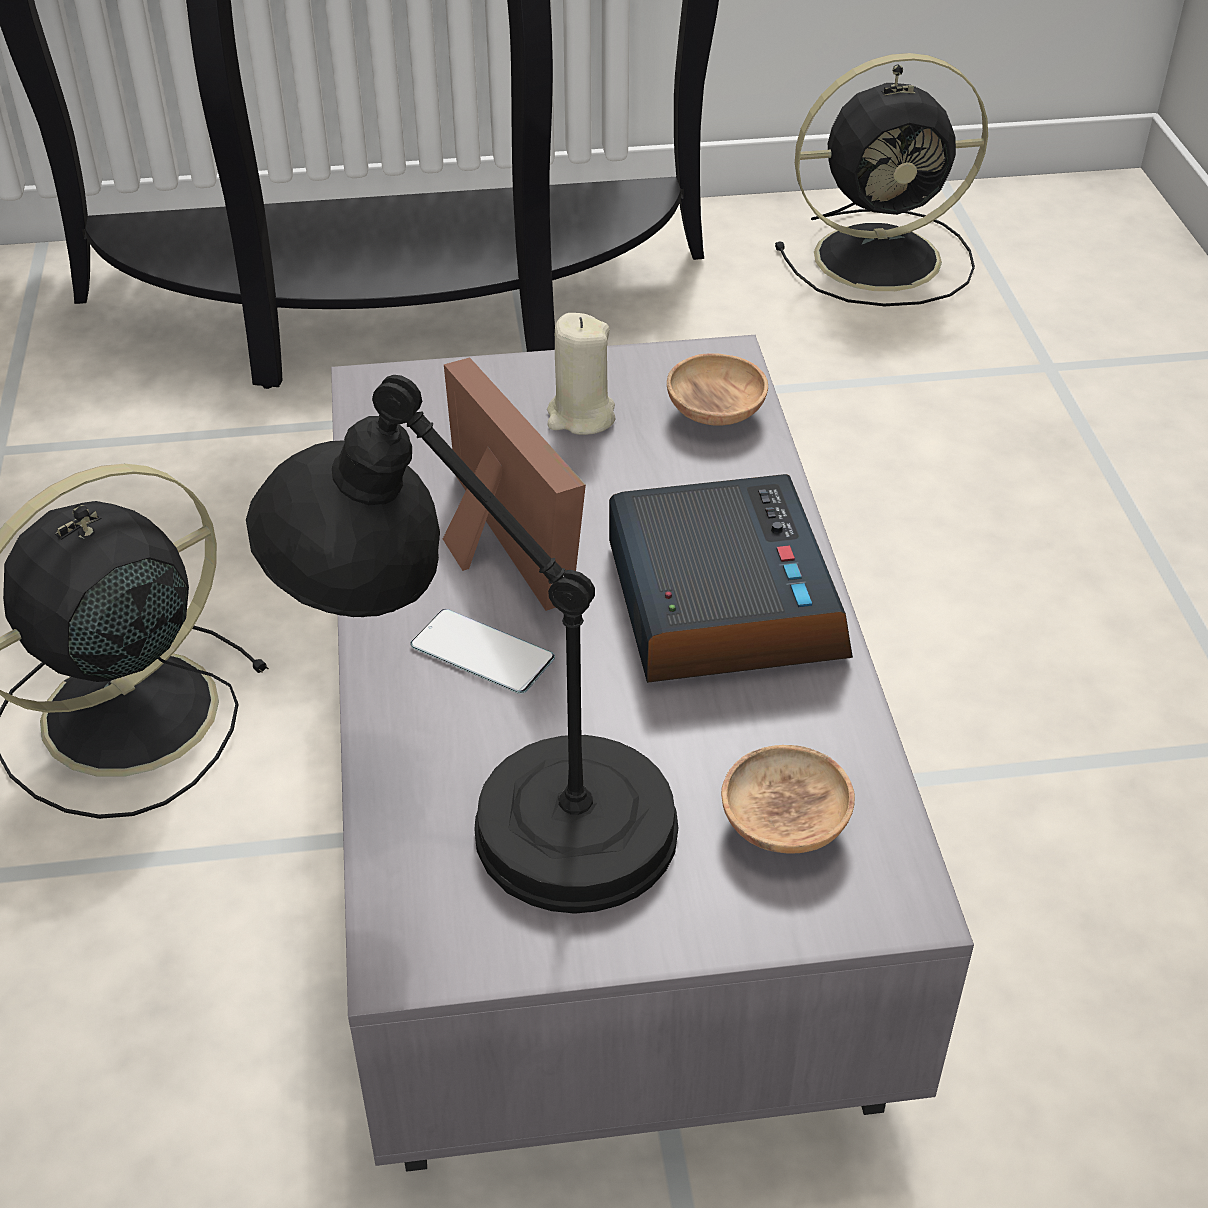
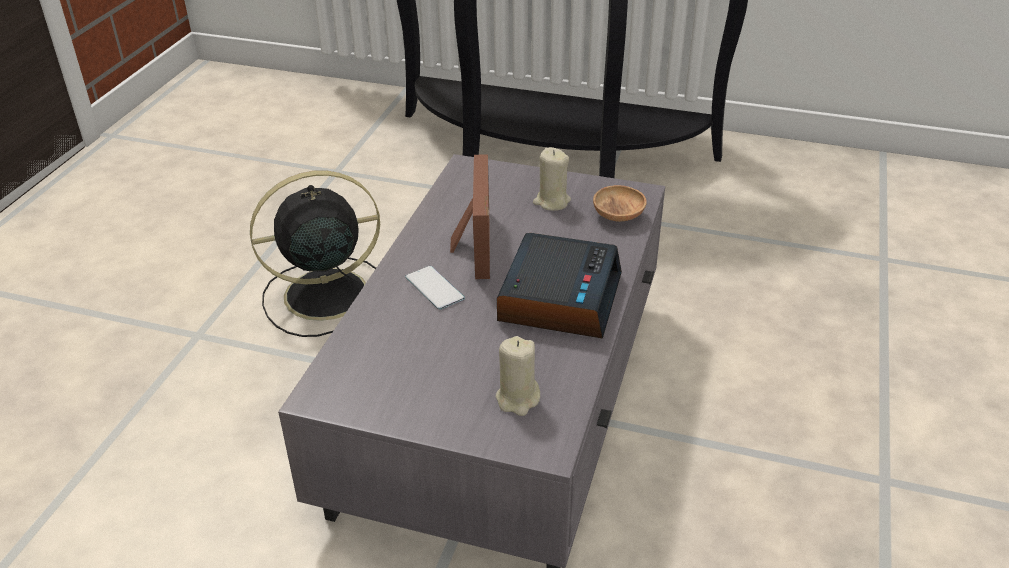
camera: 25 degrees right, 5 degrees down
black table lamp [246,375,678,914] -> none
brown bowl [721,745,855,853] -> beige candle [495,336,540,416]
black fan [775,53,988,306] -> none

